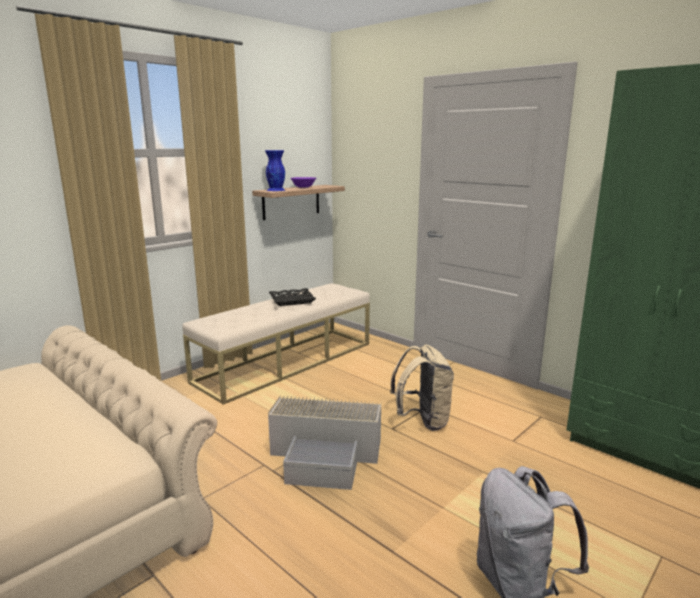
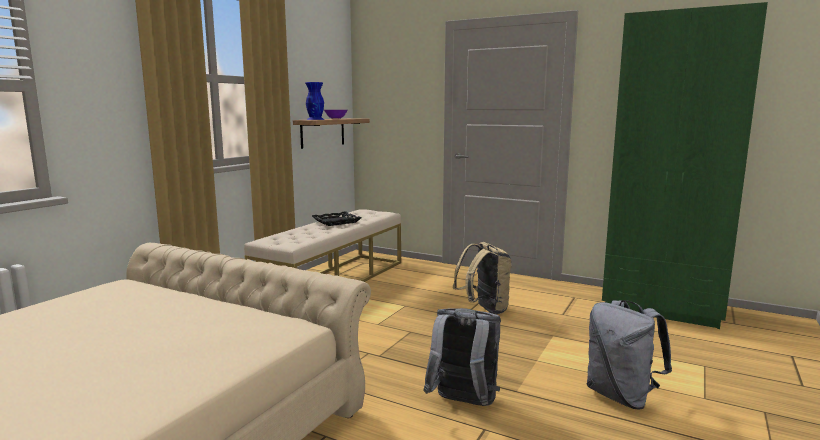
camera: 15 degrees left, 5 degrees down
grey storage box [268,395,381,490] -> none
none -> grey backpack [423,308,501,406]

